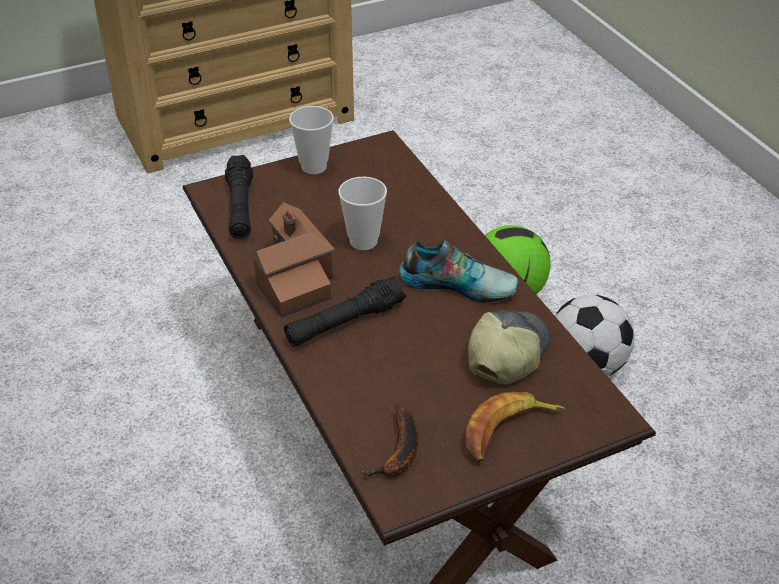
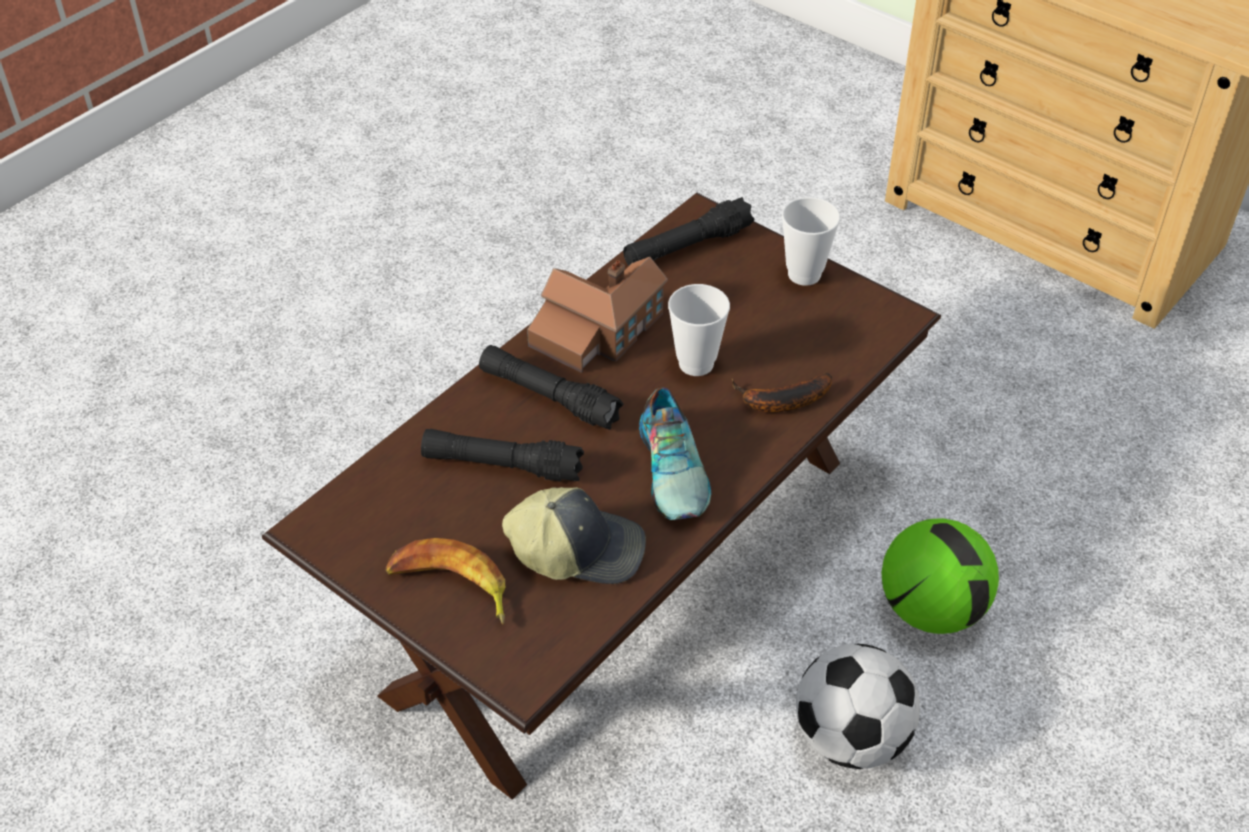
camera: 65 degrees right, 5 degrees up
banana [360,405,418,477] -> banana moved to [732,373,832,412]
none -> black flashlight [421,429,584,482]

